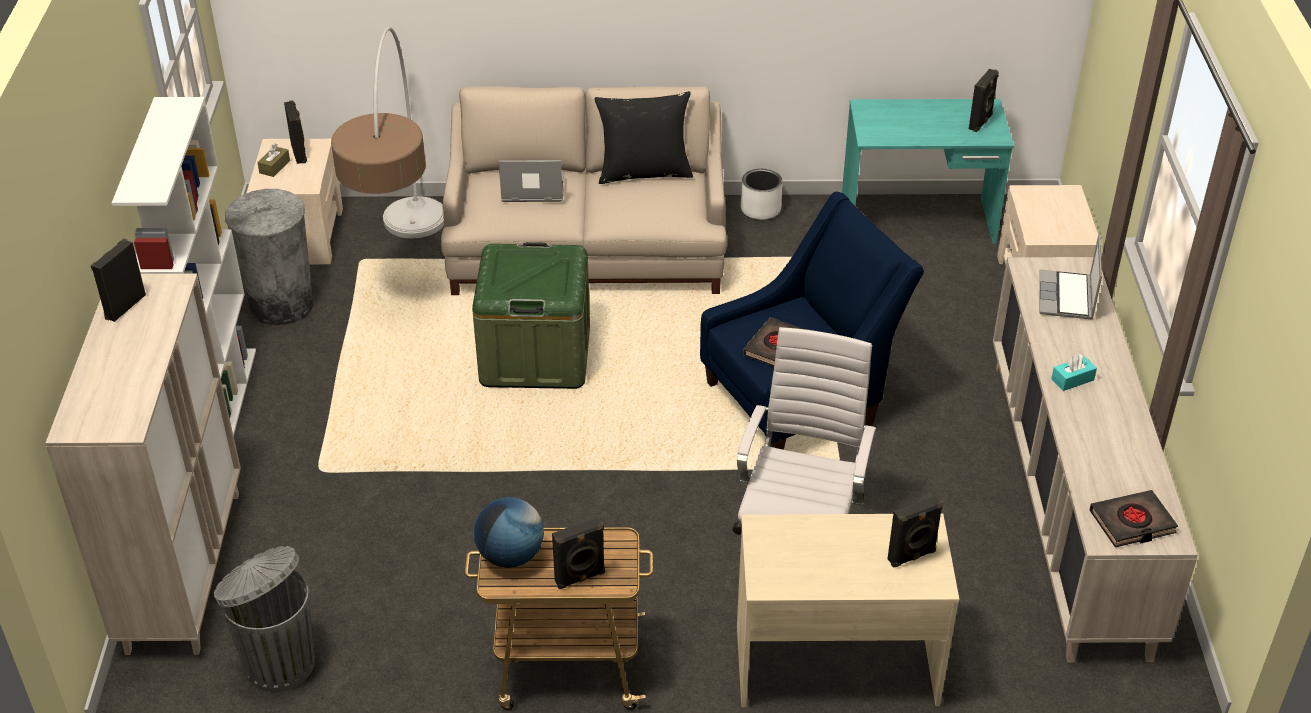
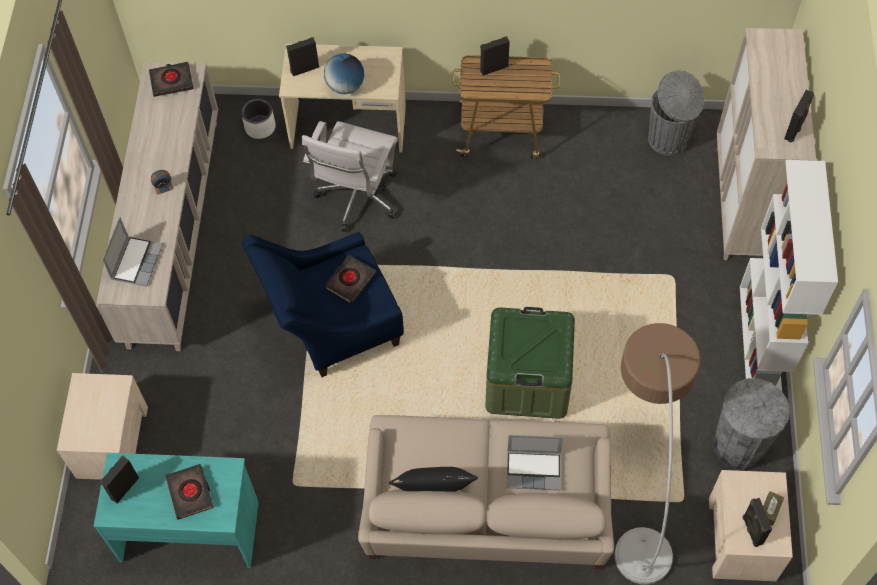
camera: 175 degrees left, 20 degrees up
globe [474,497,544,568] -> globe moved to [324,53,364,94]
white planter [741,169,782,220] -> white planter moved to [241,98,276,139]
turquoise tissue box [1051,354,1097,391] -> alarm clock [151,170,173,195]
none -> black book [165,464,214,520]

